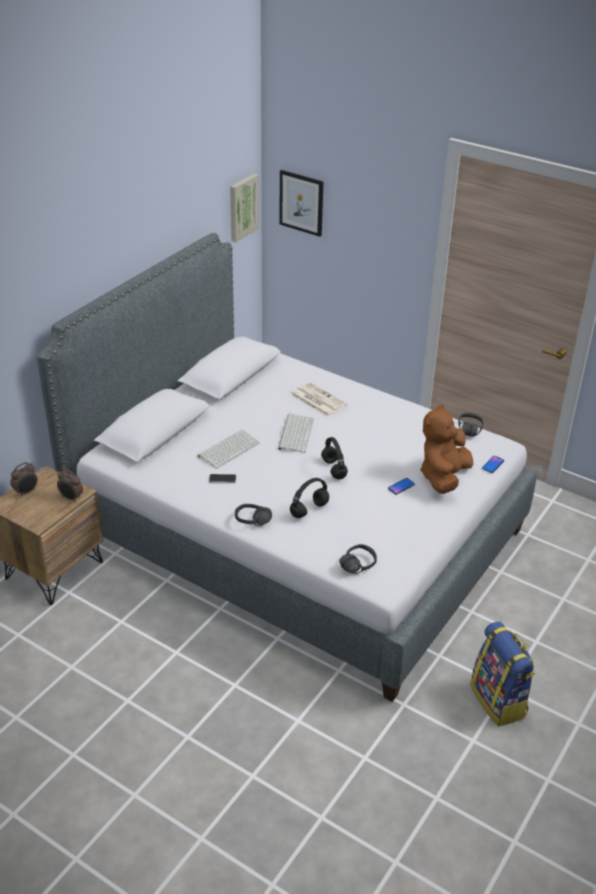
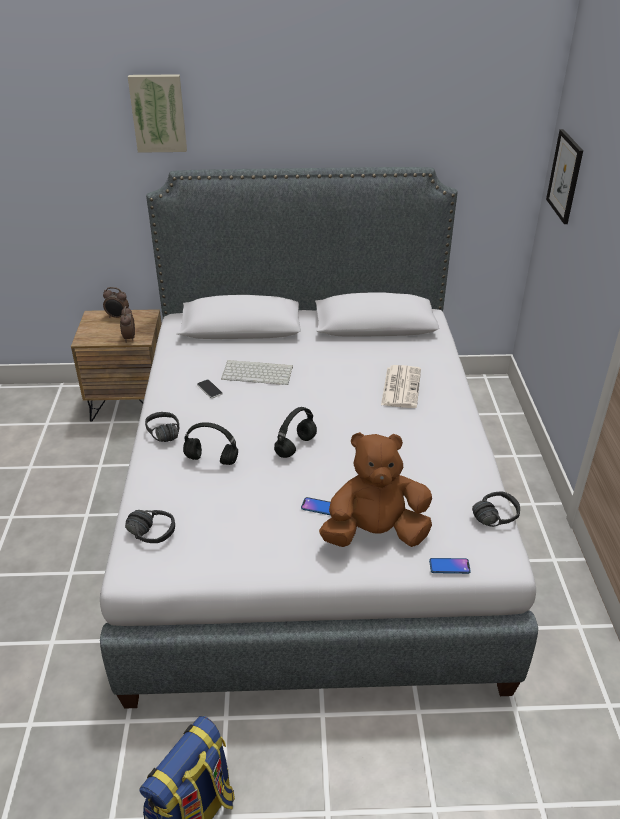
camera: 55 degrees right, 0 degrees up
picture [230,174,259,242] -> picture moved to [128,74,187,153]
keyboard [278,414,314,453] -> none

